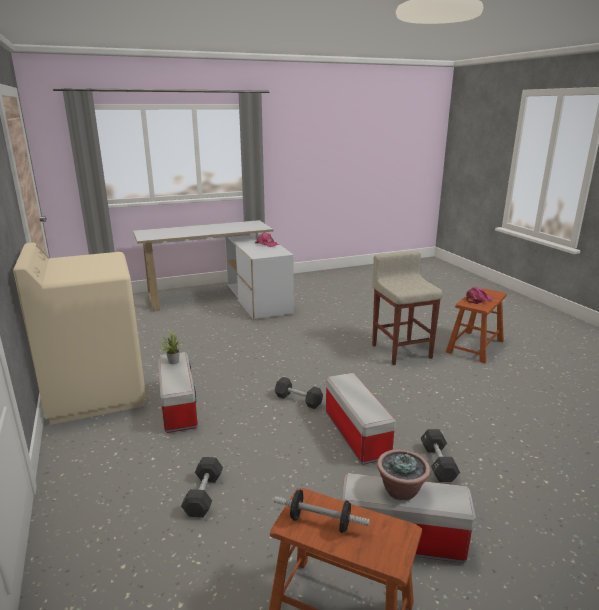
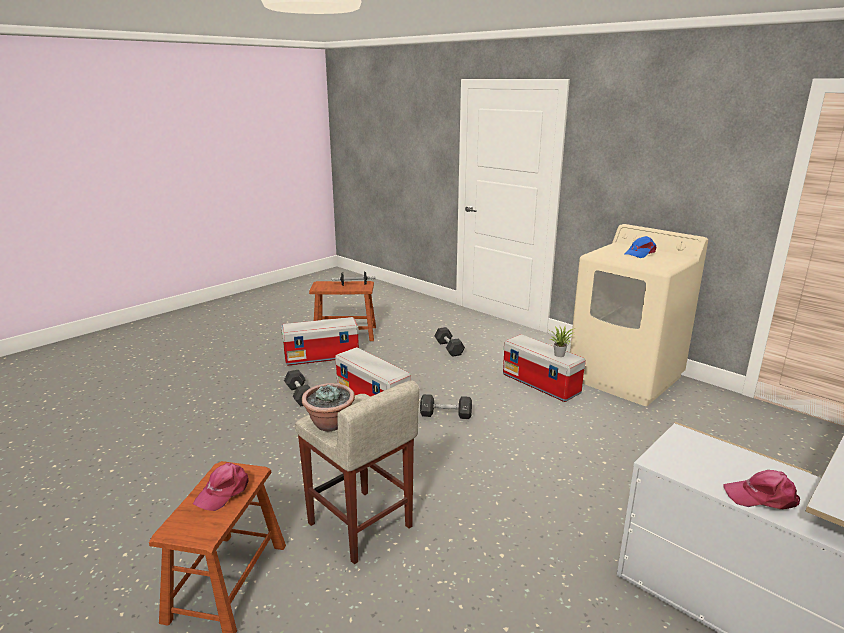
camera: 155 degrees right, 0 degrees up
potted plant [377,449,430,501] -> potted plant moved to [302,383,355,432]
none -> blue cap [625,236,656,258]

